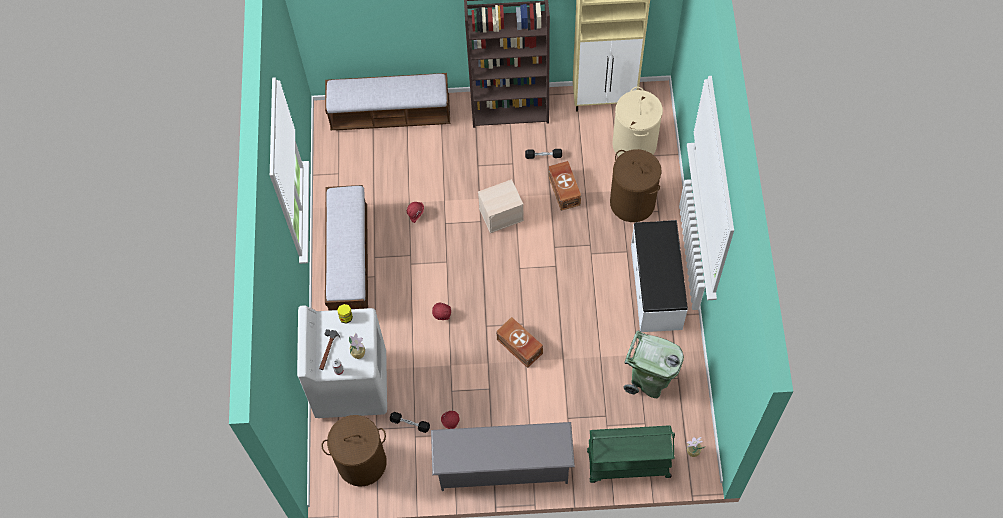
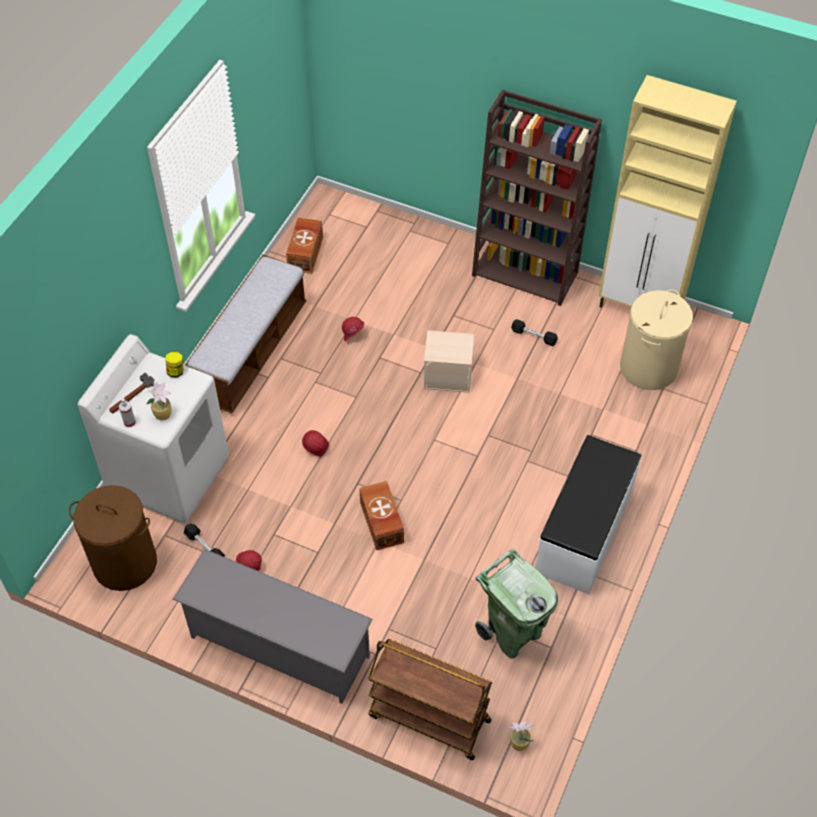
camera: 25 degrees right, 10 degrees down
bench [325,73,450,130] -> none
brown storage box [548,161,581,211] -> brown storage box moved to [286,218,323,274]
green cart [587,425,675,483] -> brown cart [368,639,492,760]
brown laundry basket [610,149,662,222] -> none

